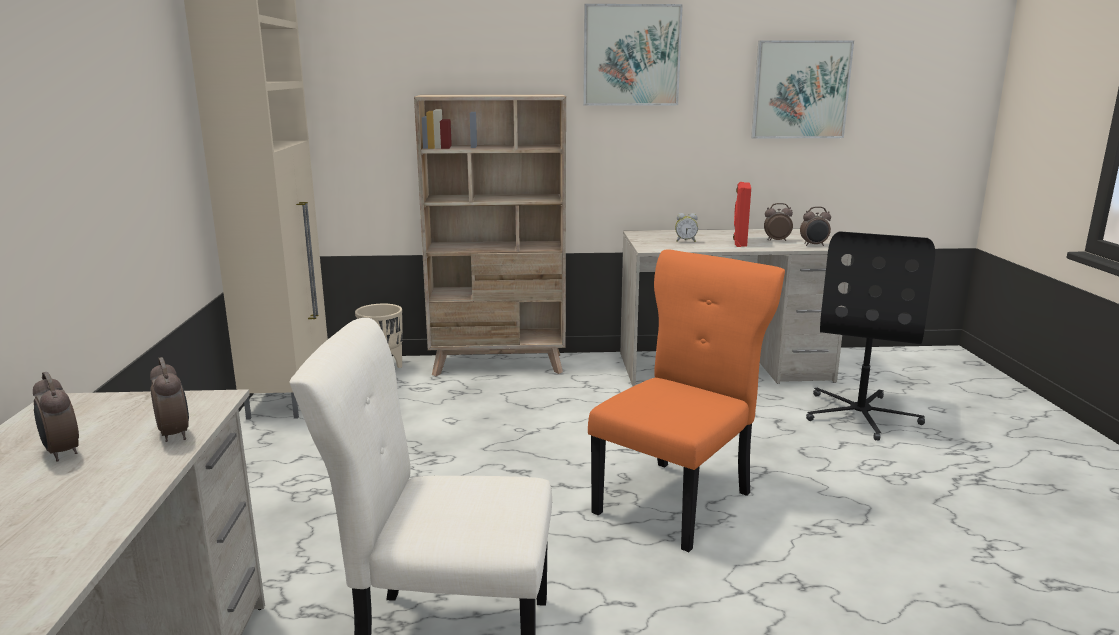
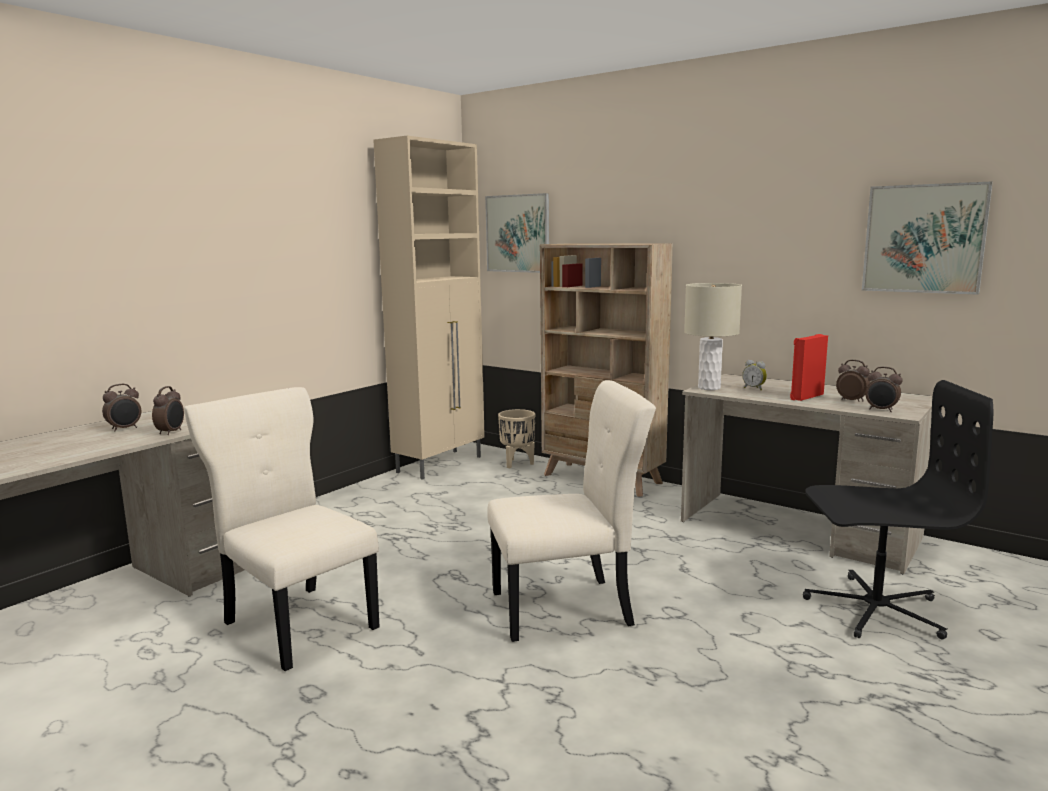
camera: 40 degrees right, 5 degrees down
alarm clock [33,372,79,462] -> alarm clock turned 135 degrees counterclockwise [102,384,141,432]
picture [583,4,683,106] -> picture moved to [485,193,549,273]
orange chair [588,249,785,552] -> beige chair [487,380,656,642]
black office chair [806,231,935,441] -> black office chair turned 150 degrees counterclockwise [803,380,993,639]
none -> beige table lamp [684,283,742,390]

